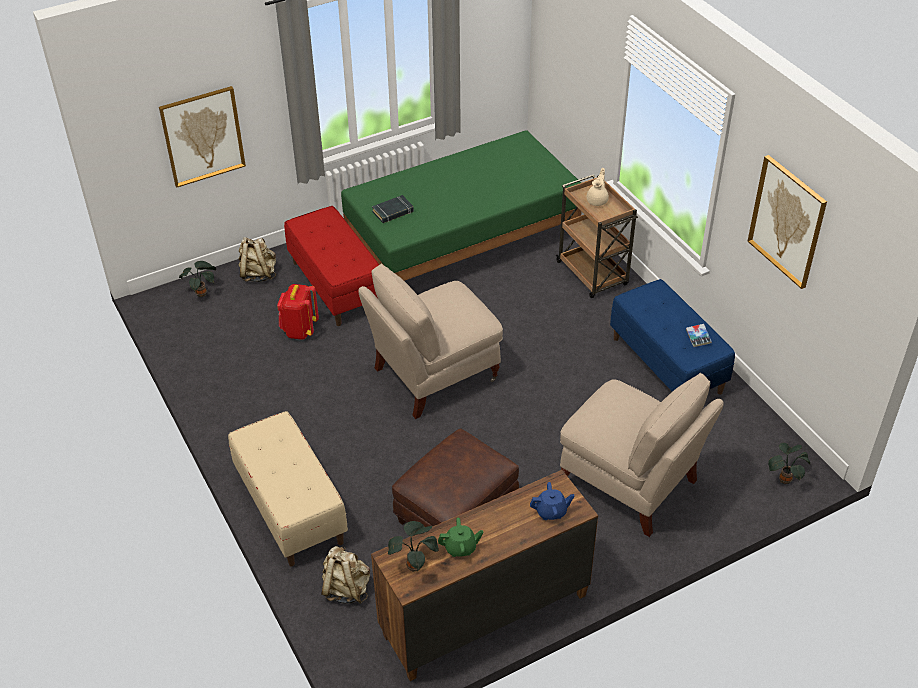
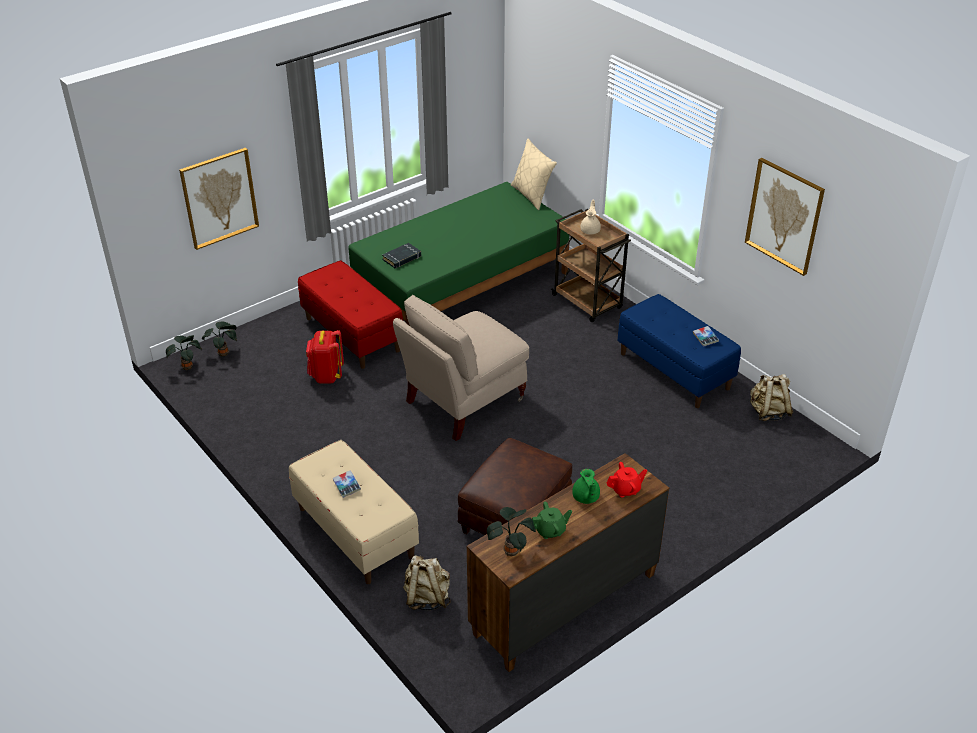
camera: 10 degrees left, 5 degrees down
beige backpack [238,237,276,282] -> beige backpack moved to [750,374,793,421]
blue teapot [530,482,575,520] -> red teapot [607,462,647,497]
beige chair [560,373,724,537] -> none
potted plant [768,443,810,484] -> potted plant moved to [166,335,202,370]
none -> book [333,470,361,498]
none -> beige pillow [511,139,557,210]
none -> green teapot [572,469,600,504]

